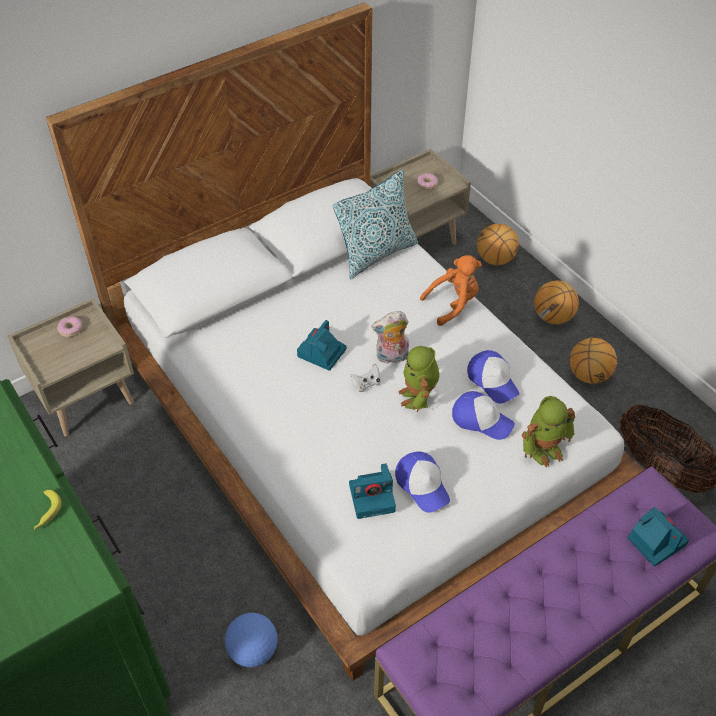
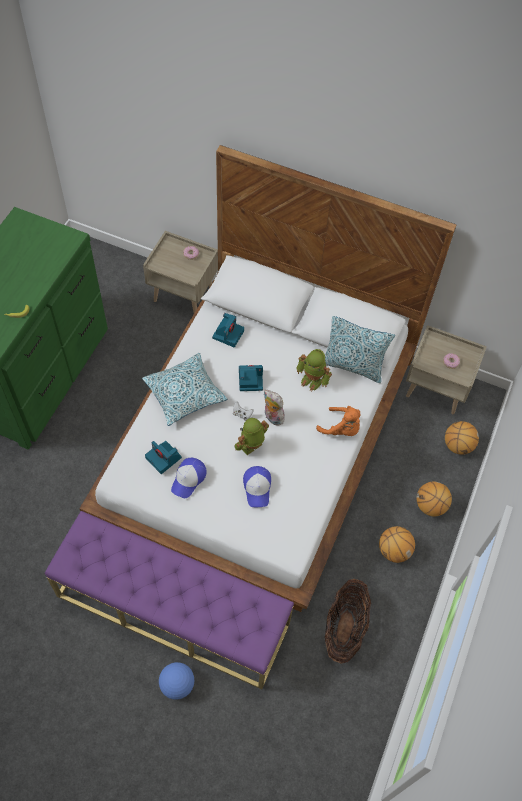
camera: 55 degrees right, 10 degrees up
football [225,613,278,667] -> football moved to [159,662,194,700]
cap [467,350,519,404] -> none
toy robot [522,396,575,468] -> toy robot moved to [296,349,332,391]
camera [627,507,689,567] -> camera moved to [212,313,244,347]
none -> pillow [142,353,227,426]

